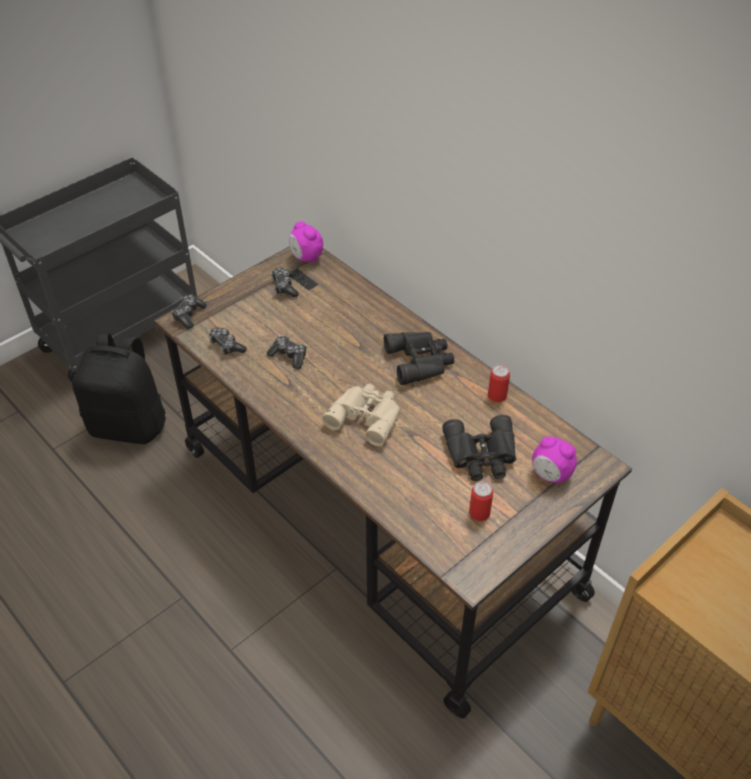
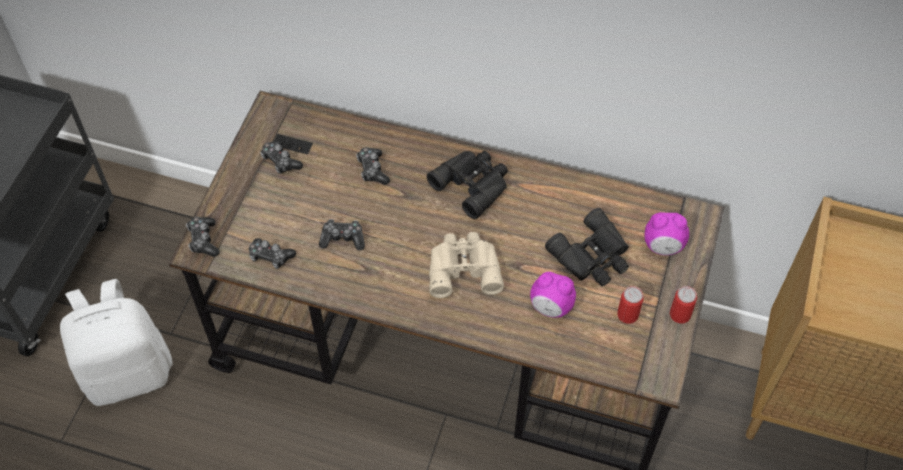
camera: 30 degrees left, 10 degrees up
black backpack [72,332,166,444] -> white backpack [60,279,173,406]
alarm clock [289,221,323,264] -> alarm clock moved to [530,272,576,318]
can [488,364,510,402] -> can moved to [670,286,697,324]
none -> game controller [356,147,390,185]

